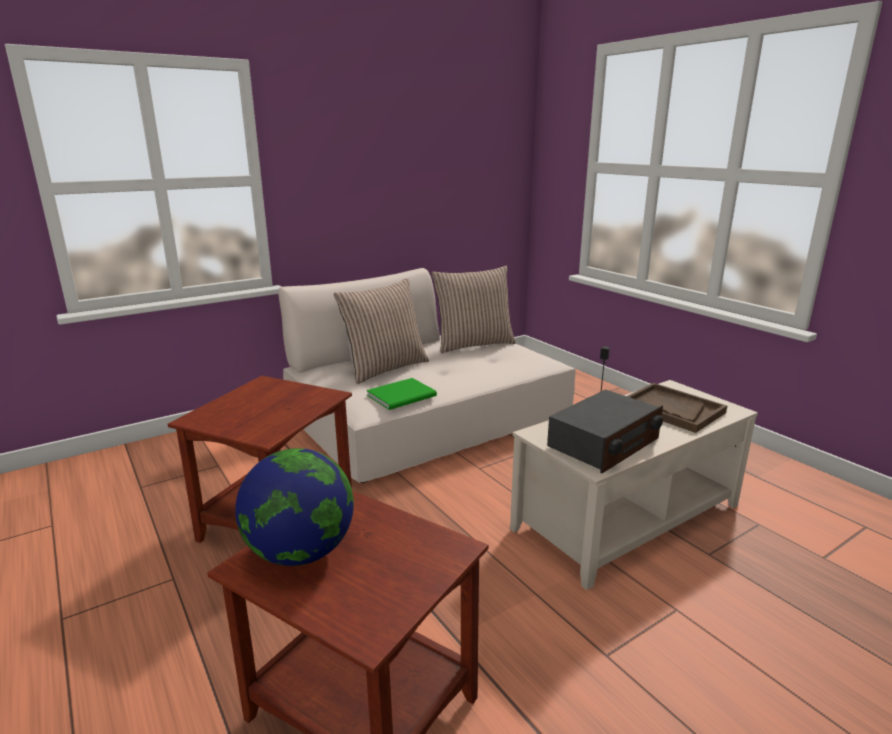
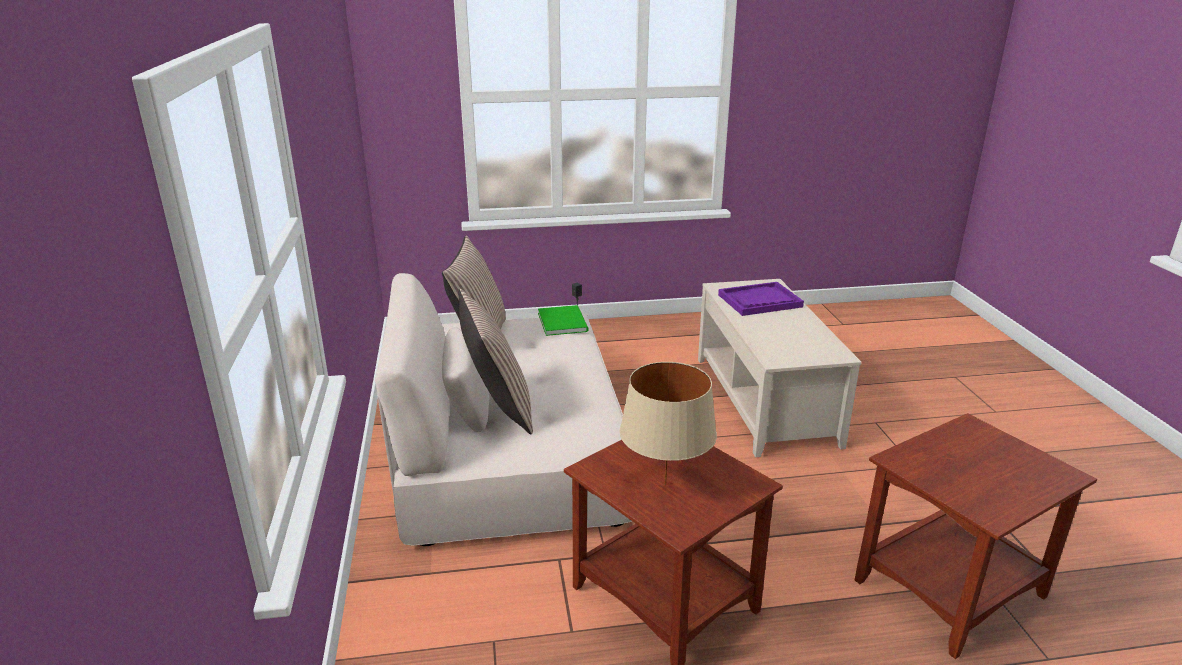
camera: 65 degrees left, 5 degrees up
globe [235,448,354,566] -> none
green book [367,378,437,410] -> green book moved to [538,305,588,336]
radio [547,389,663,474] -> none
brown tray [627,383,727,433] -> purple tray [718,282,804,316]
none -> beige table lamp [619,362,717,485]

